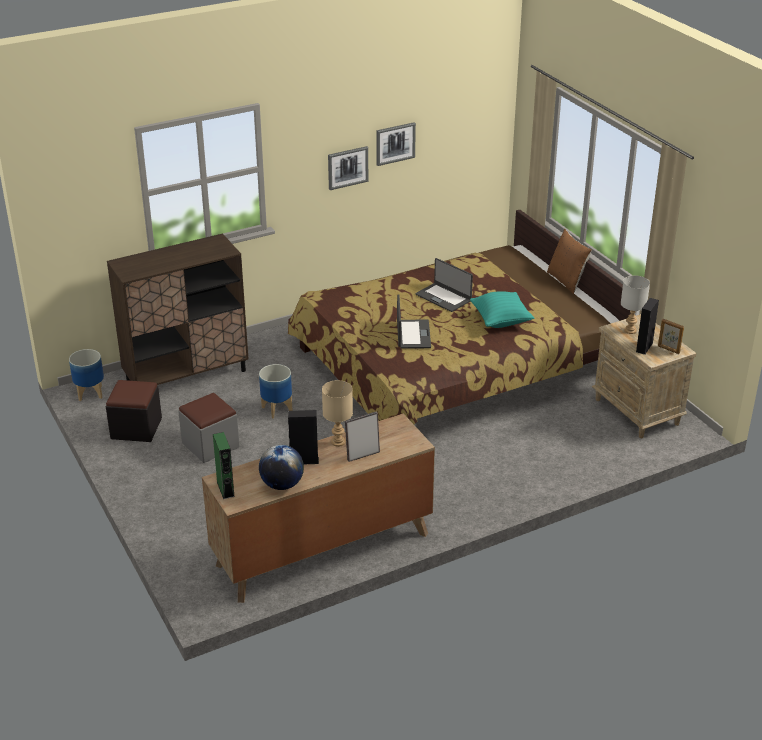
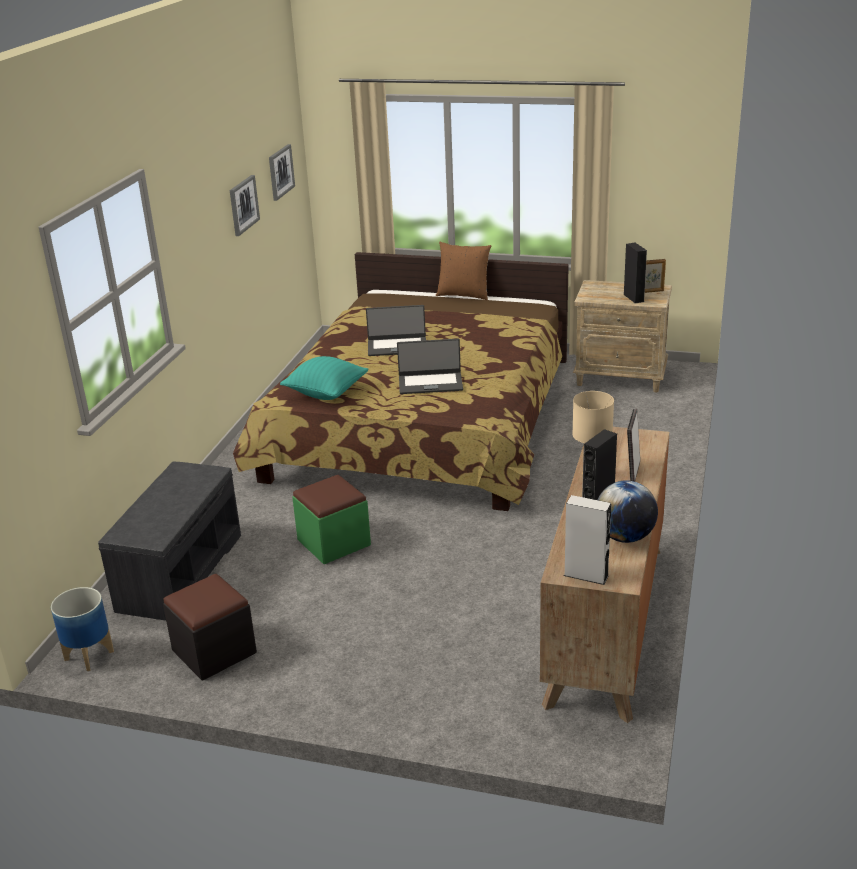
camera: 45 degrees left, 5 degrees down
brown cabinet [107,233,248,385] -> grey bench [98,461,241,621]
grey ottoman [178,393,240,463] -> none
green speaker [213,432,235,499] -> grey speaker [564,495,611,585]
planter [259,364,292,418] -> green ottoman [292,475,371,564]
picture [328,146,368,190] -> picture moved to [269,144,295,201]
laptop [397,294,431,349] -> laptop turned 135 degrees clockwise [397,339,463,394]
turquoise pillow [470,291,534,328] -> turquoise pillow moved to [280,356,368,400]
grey table lamp [621,275,650,334] -> none

